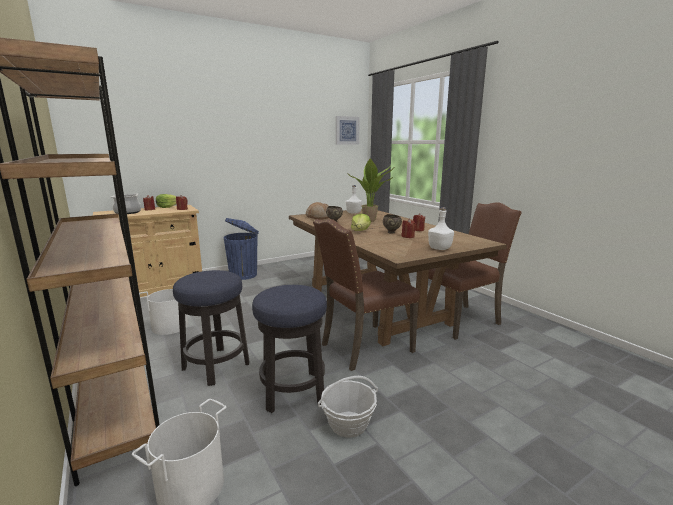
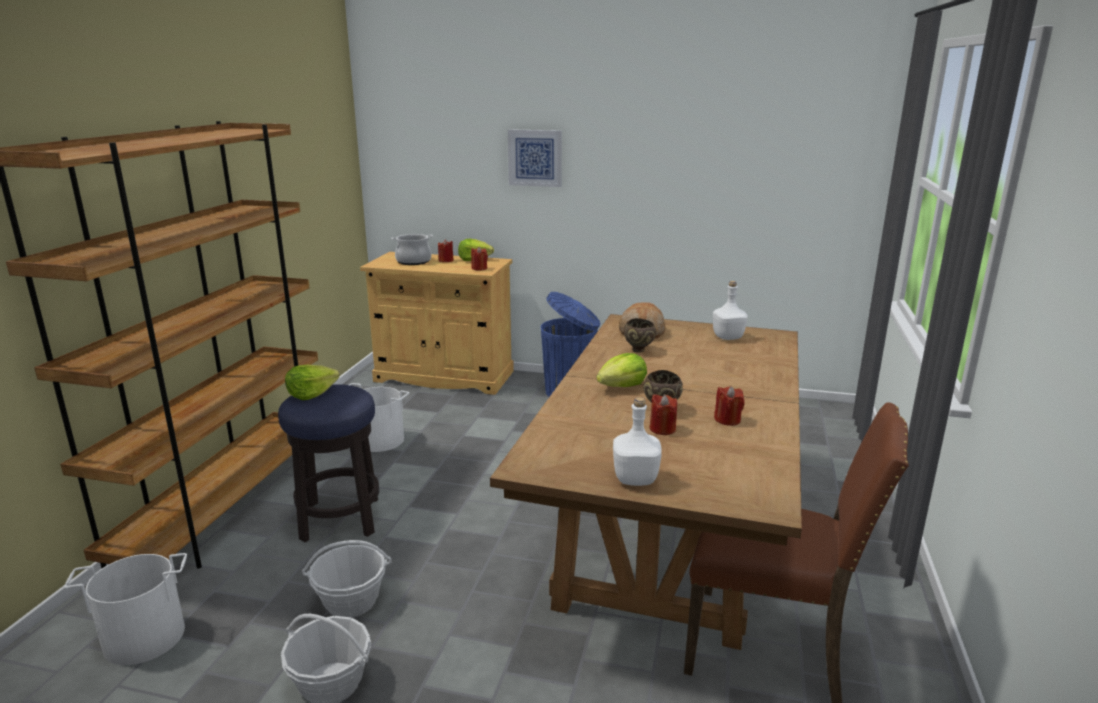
camera: 45 degrees right, 5 degrees up
stool [252,285,327,413] -> basket [302,540,391,618]
brown chair [313,219,420,371] -> none
picture [336,116,360,145] -> picture moved to [508,129,562,187]
potted plant [347,158,394,222] -> none
none -> lettuce [285,365,339,400]

